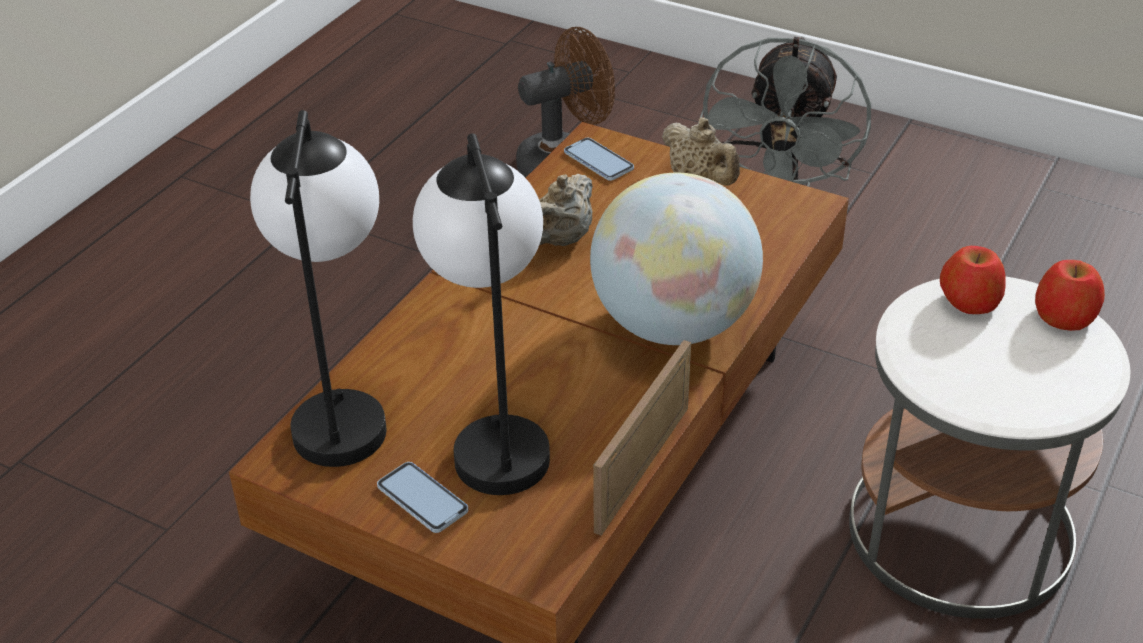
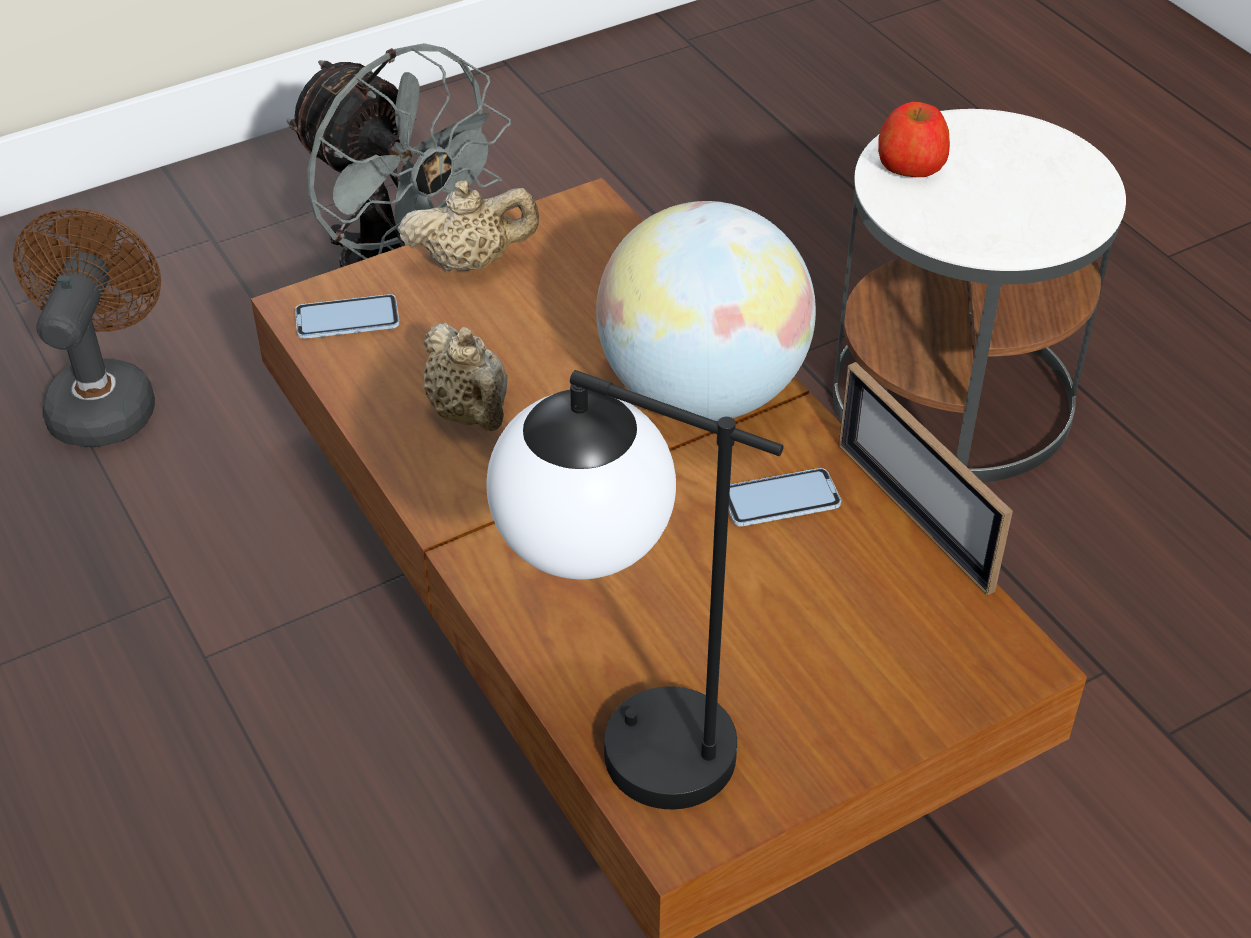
camera: 60 degrees left, 5 degrees up
phone [377,462,468,533] -> phone moved to [729,468,841,527]
table lamp [413,133,550,495] -> none
apple [1035,260,1105,331] -> none

